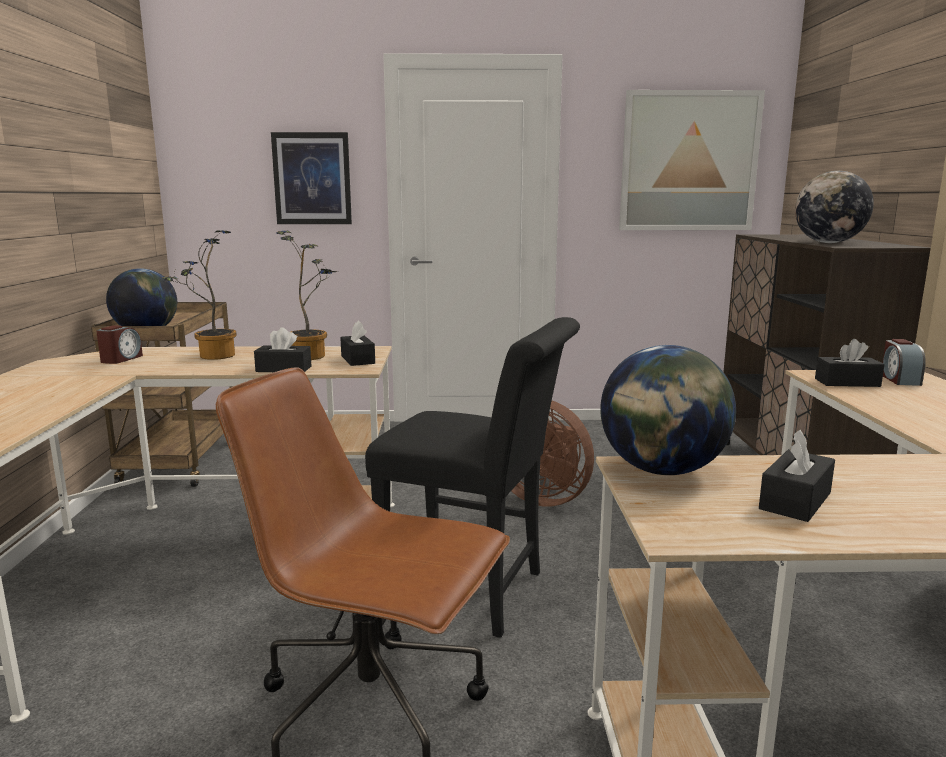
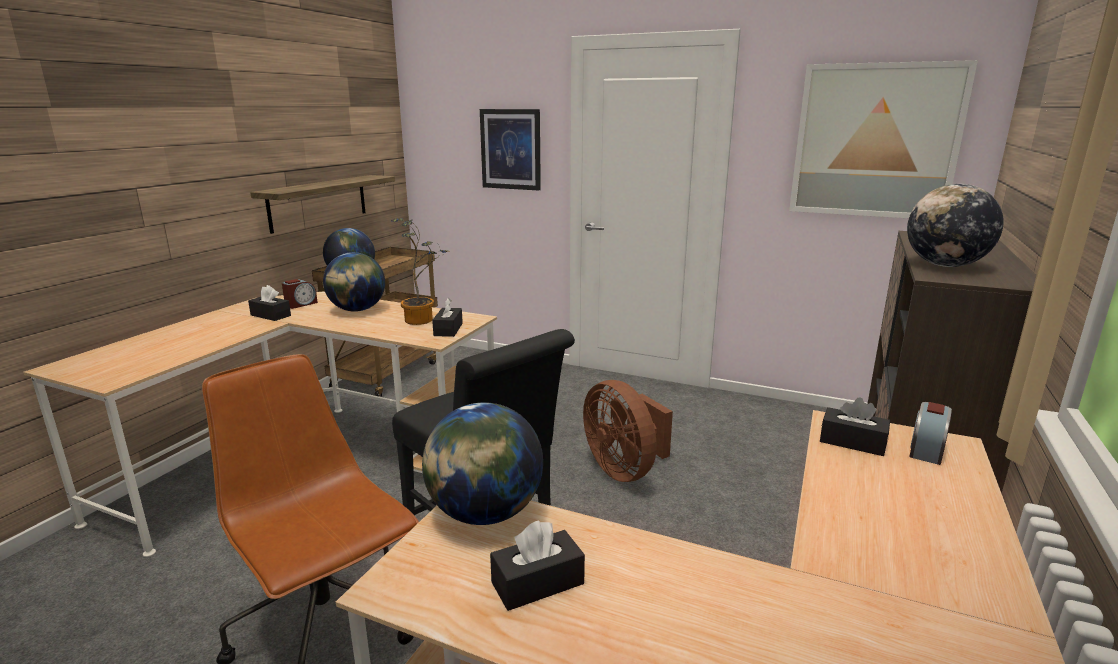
camera: 25 degrees right, 5 degrees up
potted plant [161,230,237,360] -> globe [323,252,385,312]
black tissue box [254,327,311,372] -> black tissue box moved to [248,285,291,321]
none -> shelf [250,175,395,234]

